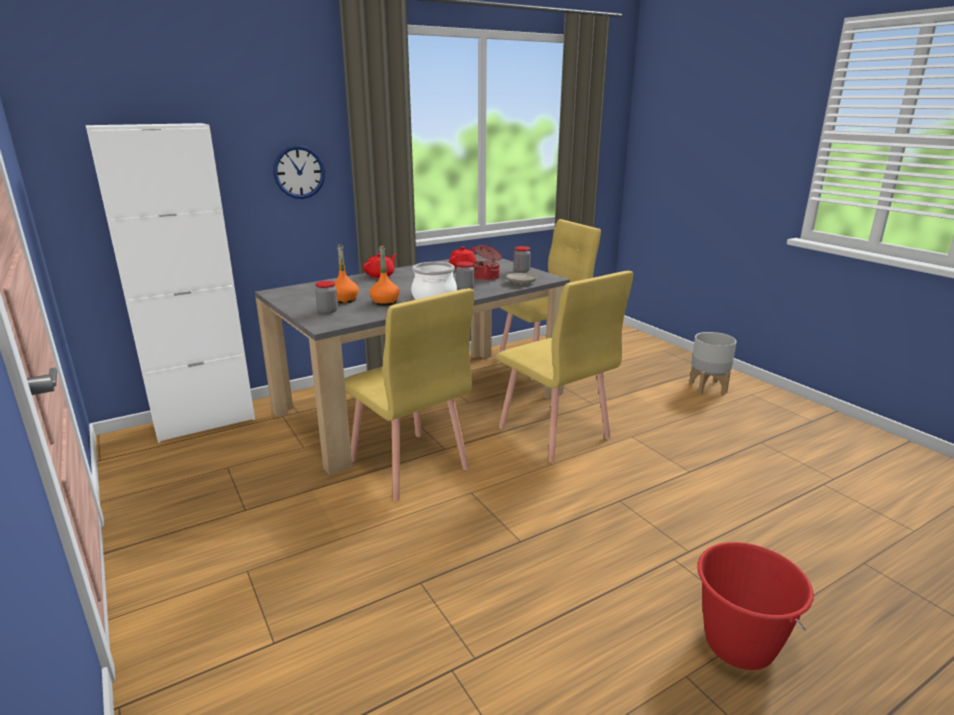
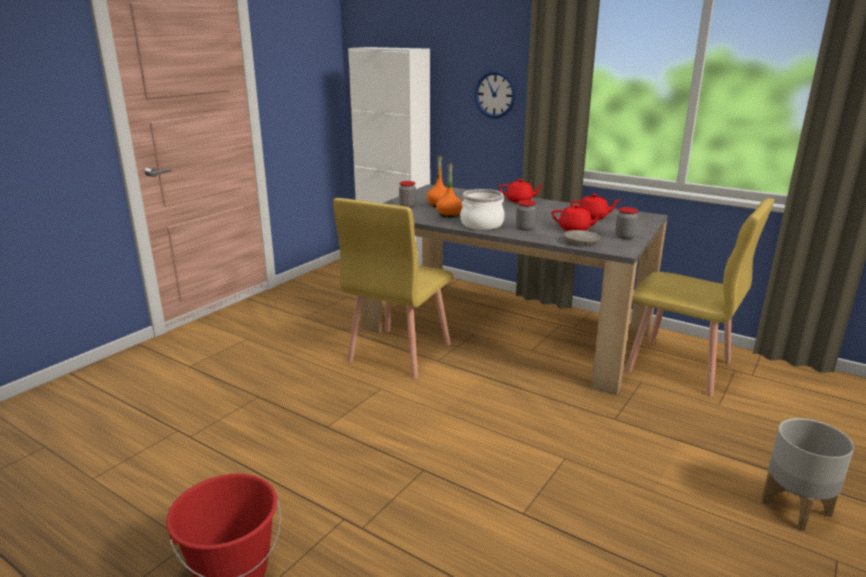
camera: 65 degrees right, 0 degrees up
cooking pot [474,245,502,281] -> red teapot [552,204,604,231]
yellow chair [496,271,633,463] -> none

